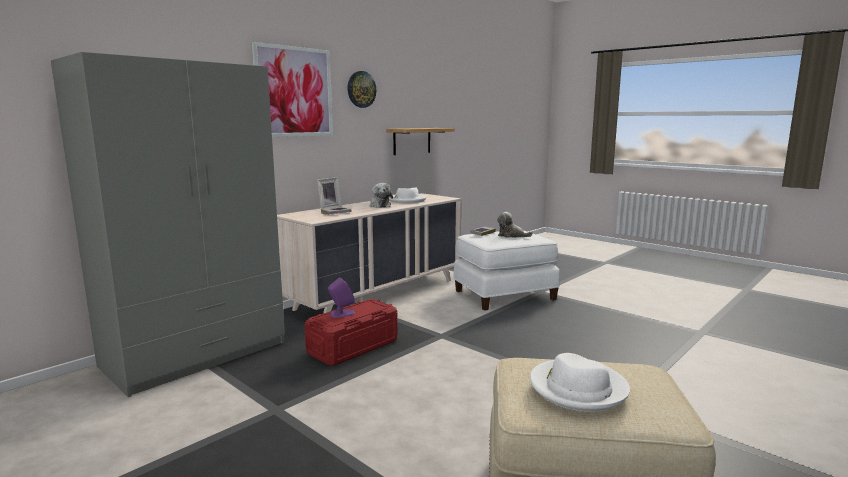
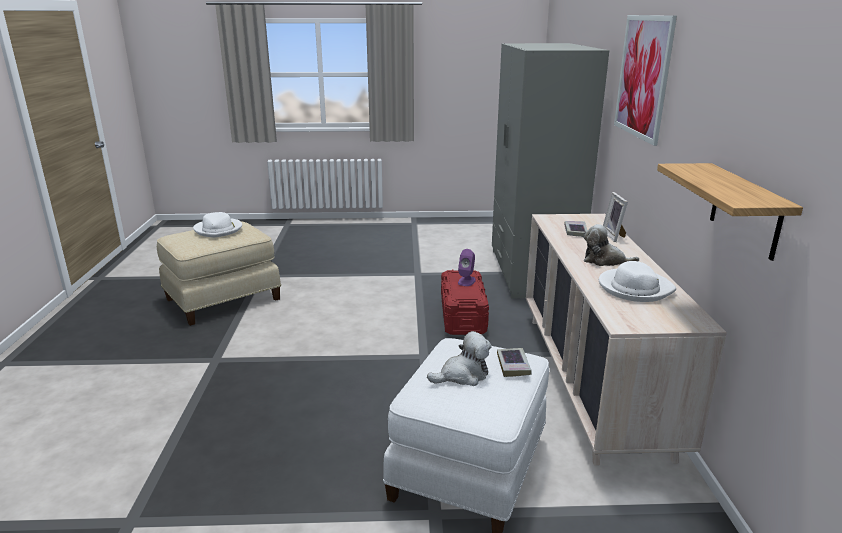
camera: 135 degrees right, 10 degrees up
wall clock [348,71,376,108] -> none

